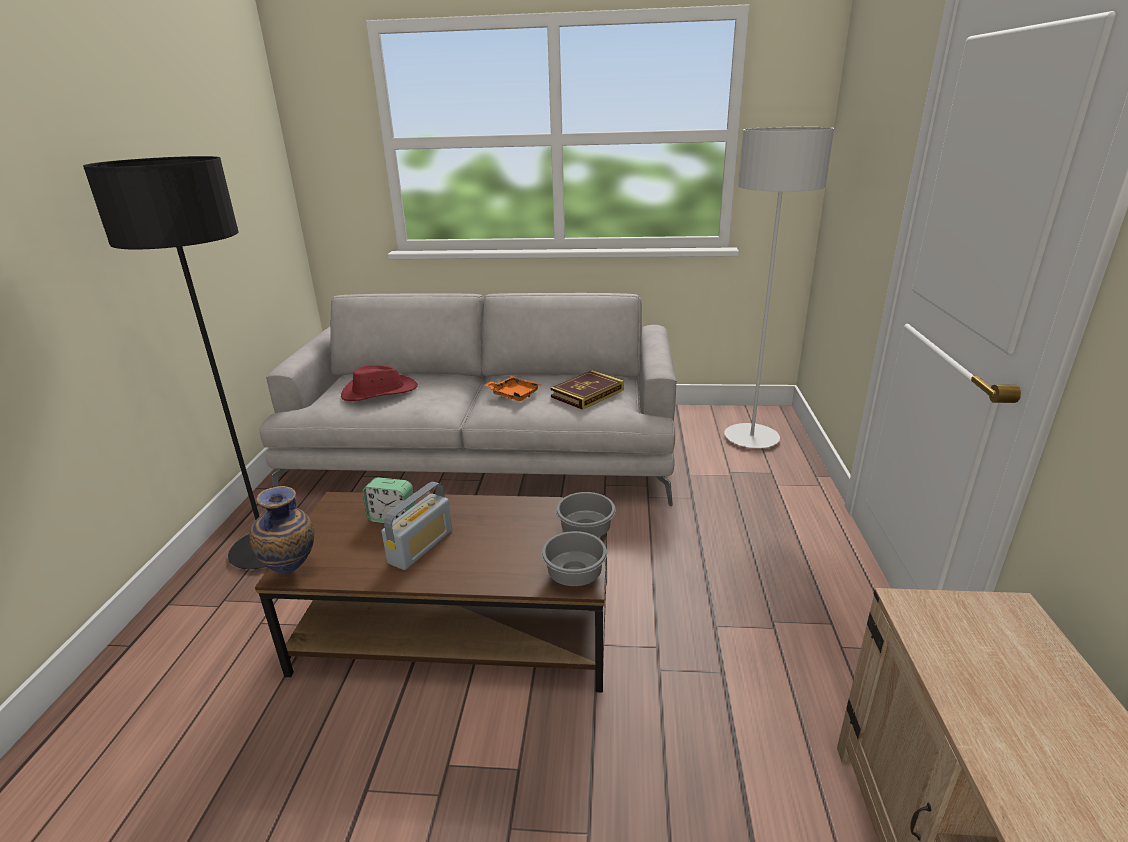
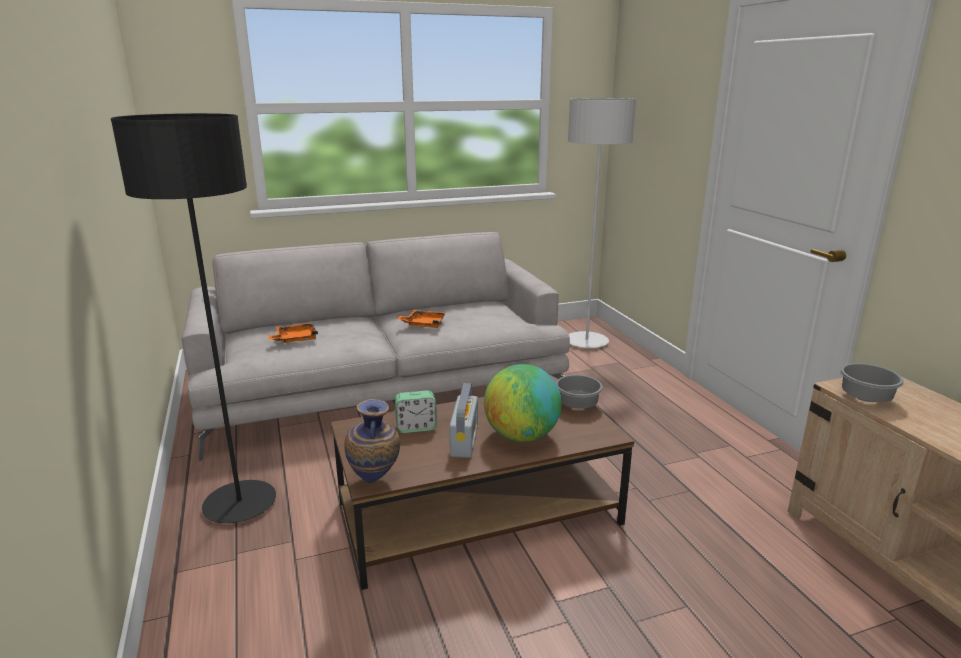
camera: 25 degrees left, 5 degrees down
red hat [341,365,418,401] -> orange tray [268,323,318,343]
grey bowl [541,531,607,586] -> grey bowl moved to [840,363,904,402]
book [550,370,624,410] -> none
none -> globe [484,364,562,442]

